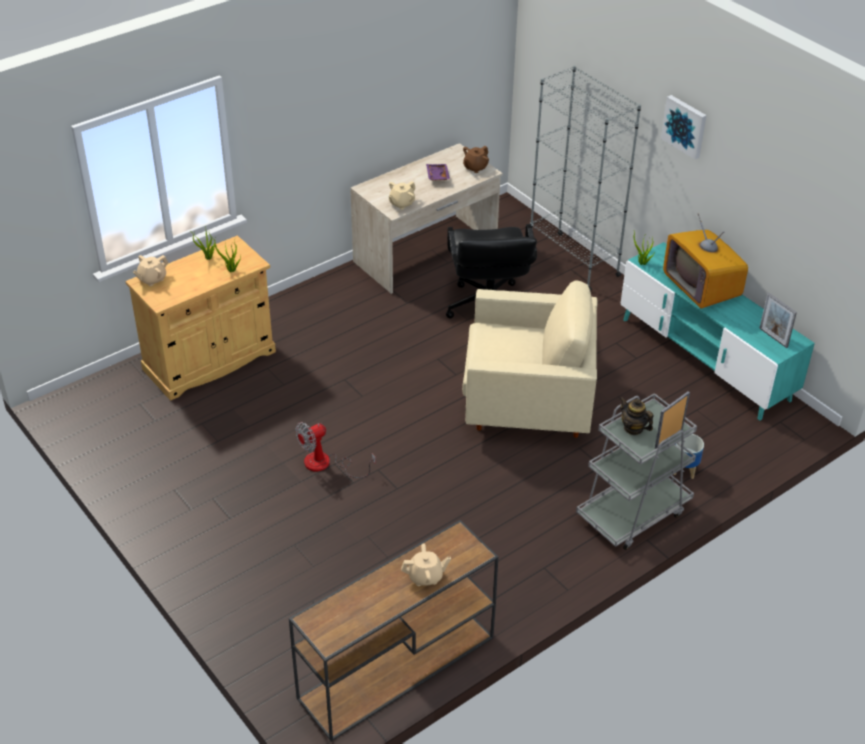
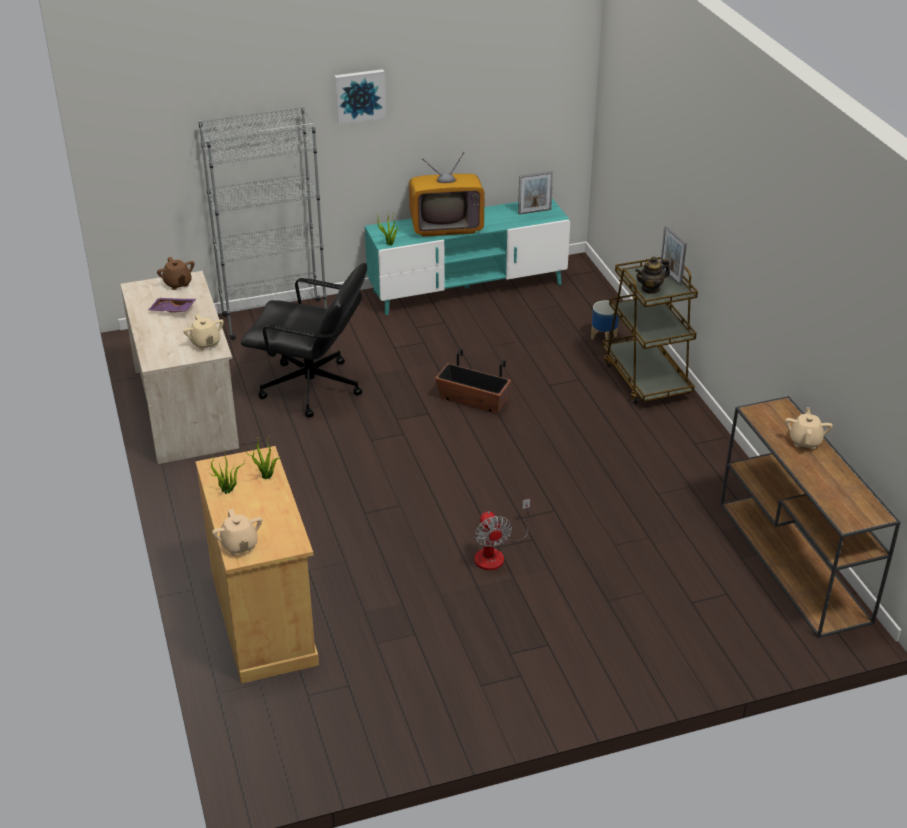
camera: 70 degrees left, 5 degrees down
beige armchair [462,280,597,438] -> planter [435,349,511,414]
grey cart [576,393,697,550] -> brown cart [602,257,698,404]

